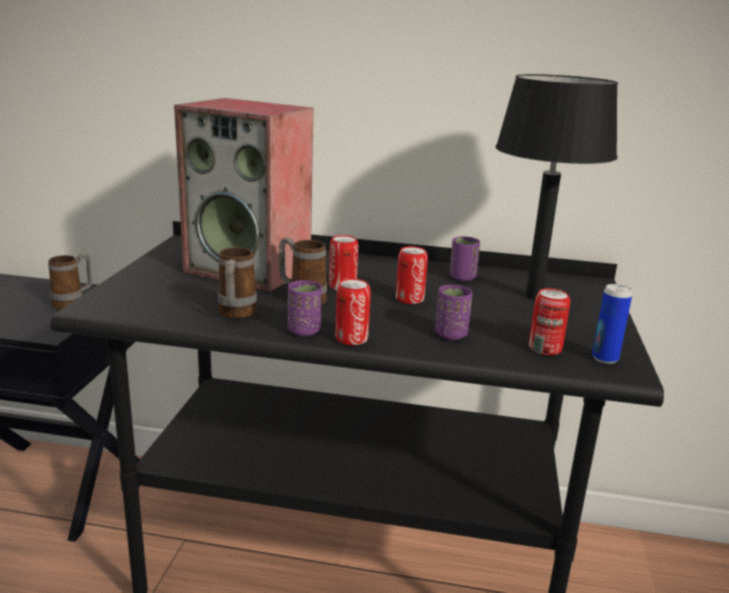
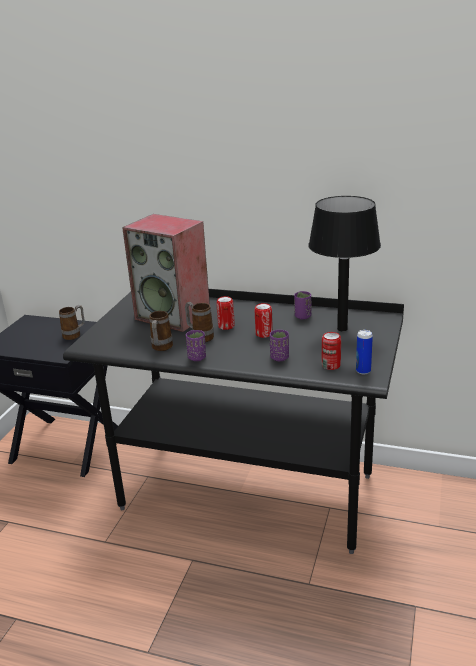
camera: 10 degrees right, 5 degrees up
can [335,279,371,345] -> none

